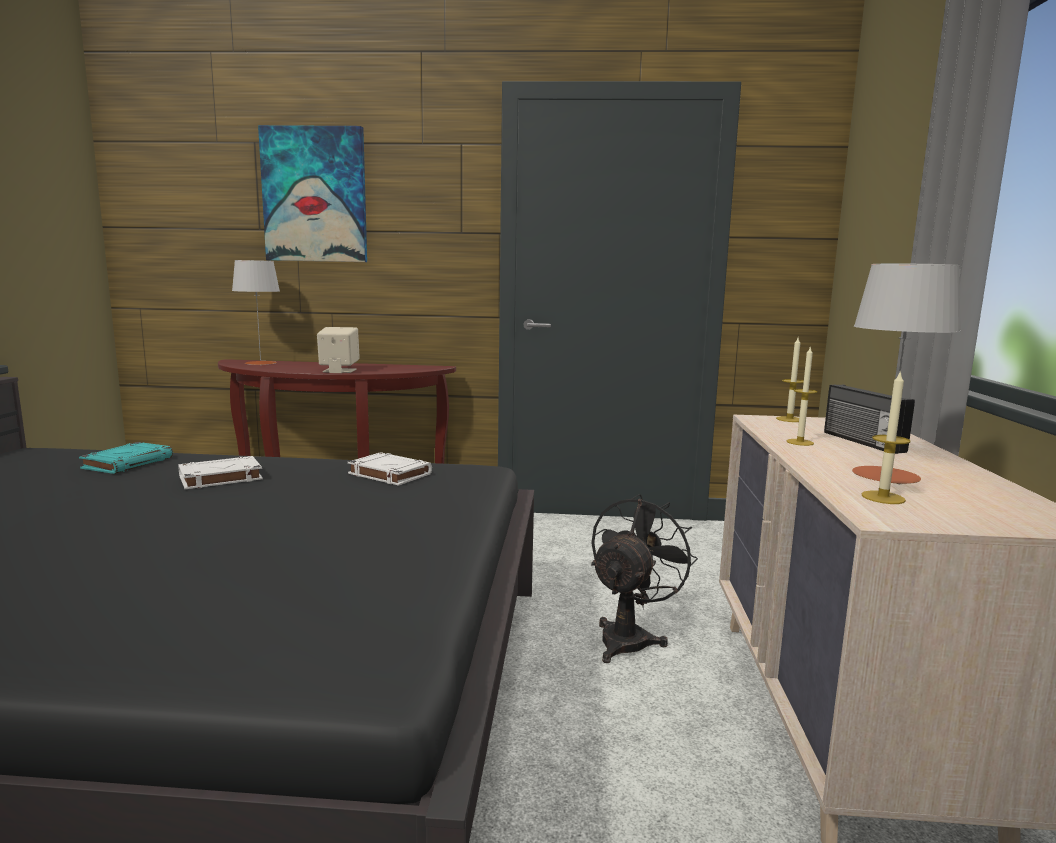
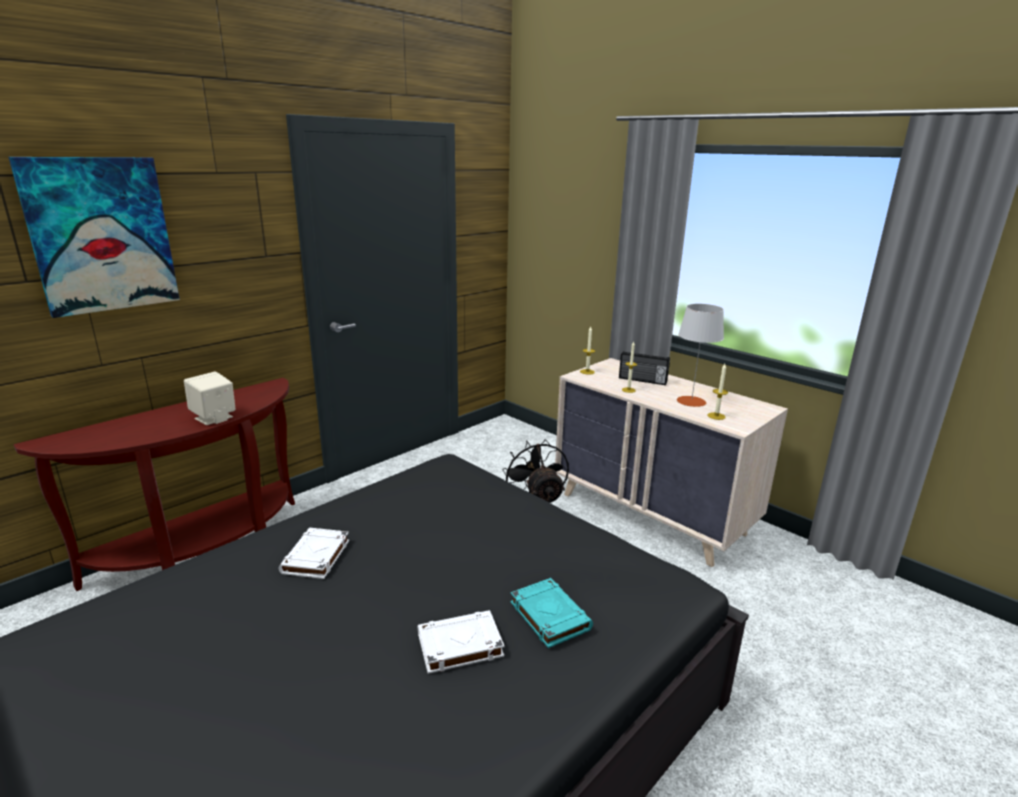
camera: 50 degrees left, 10 degrees up
turquoise book [79,442,173,474] -> turquoise book moved to [511,578,593,648]
grey table lamp [232,260,280,365] -> none
white book [348,452,432,486] -> white book moved to [418,610,505,674]

